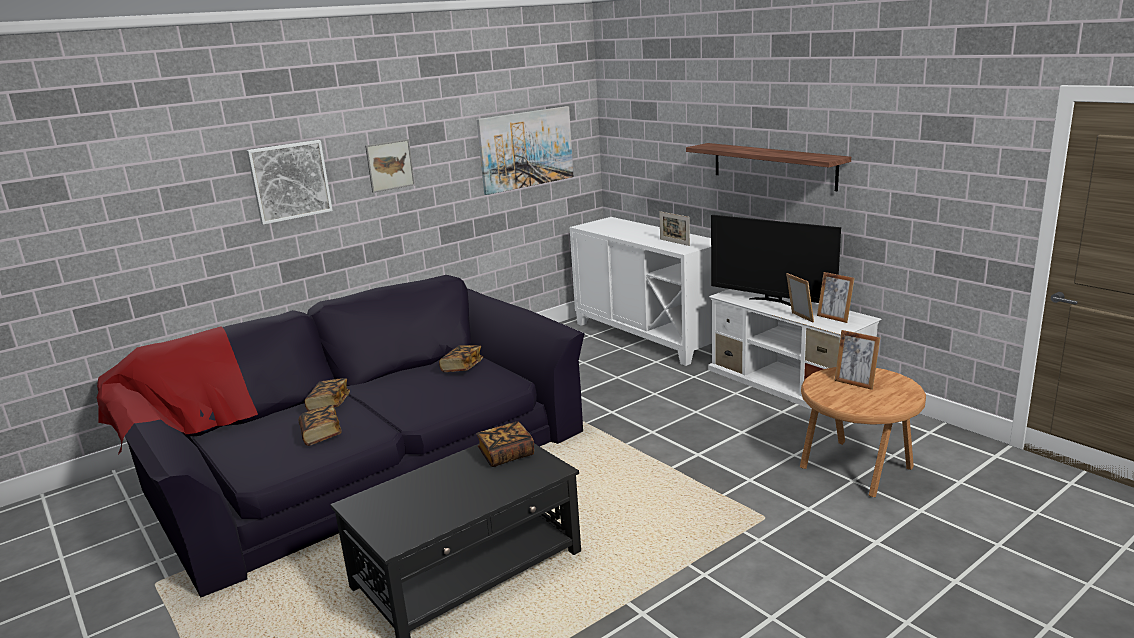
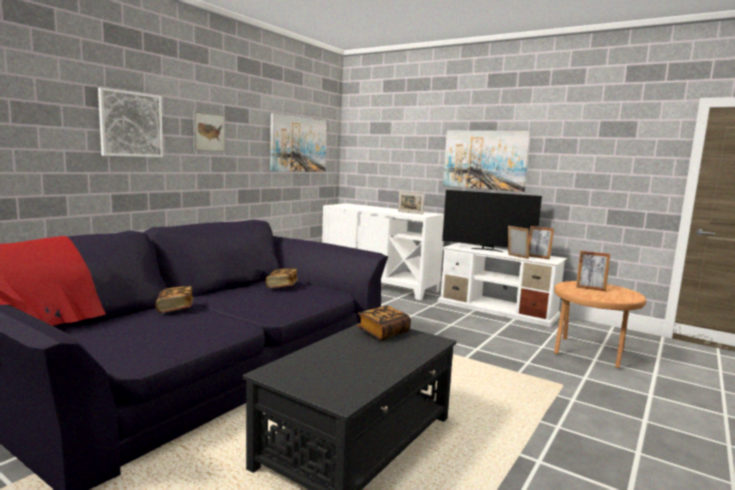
camera: 20 degrees left, 10 degrees down
book [299,405,342,446] -> none
shelf [686,143,851,191] -> picture [443,131,531,192]

